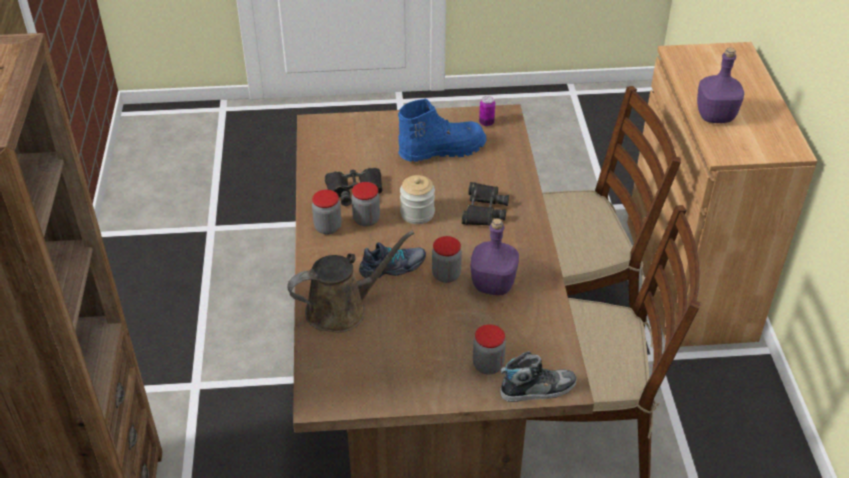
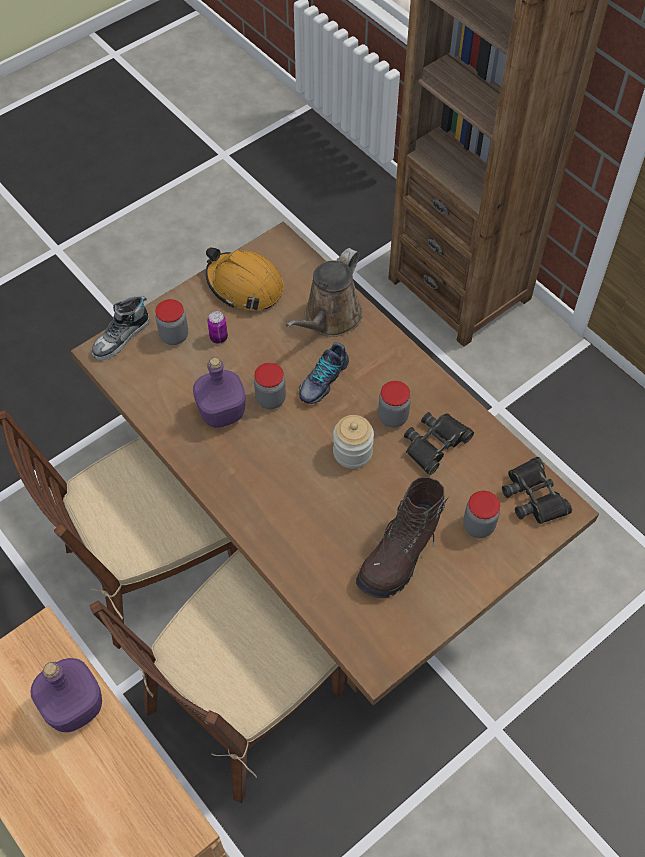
camera: 145 degrees right, 15 degrees up
jar [312,190,341,235] -> jar moved to [463,491,500,538]
blue boot [398,98,486,162] -> brown boot [356,477,449,598]
black binoculars [462,182,509,226] -> black binoculars moved to [502,457,572,524]
can [479,96,495,126] -> can moved to [207,311,228,344]
none -> orange hard hat [206,247,284,310]

